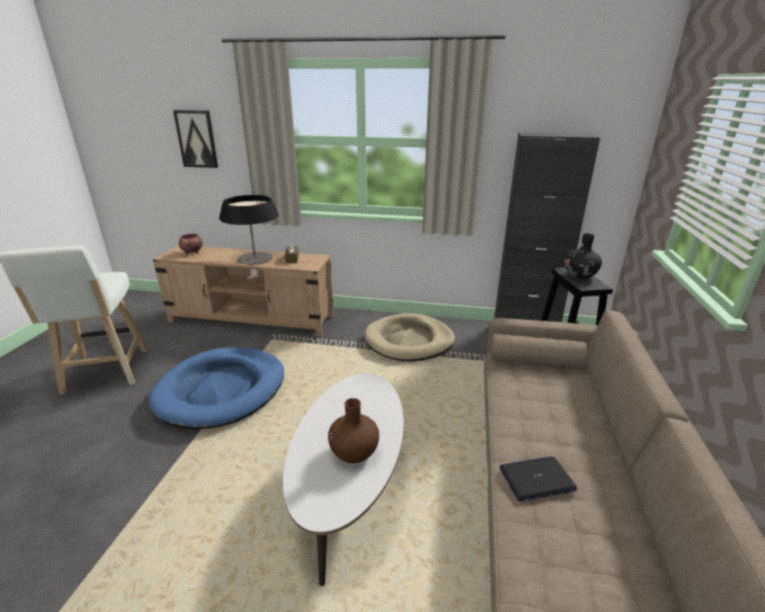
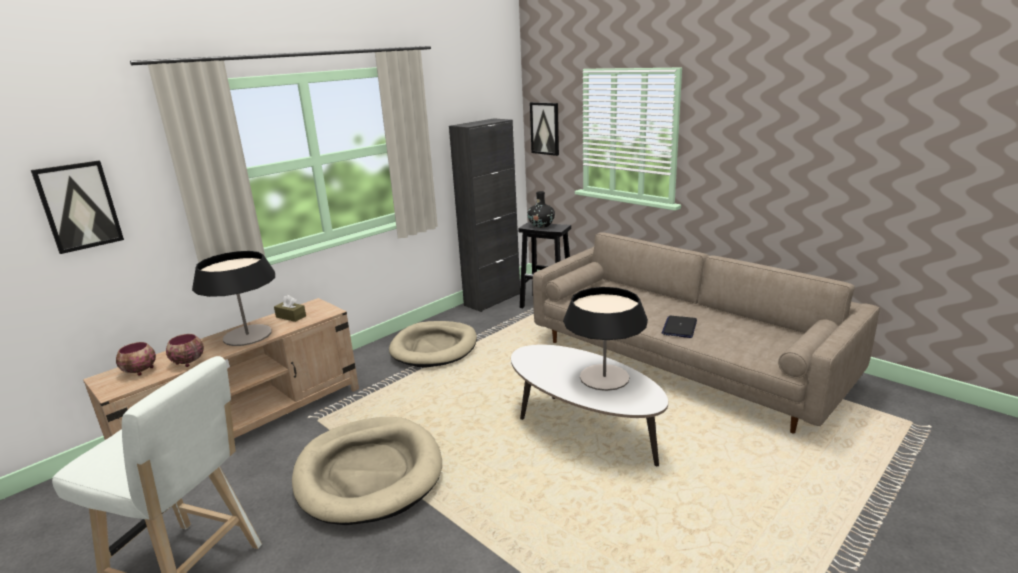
camera: 55 degrees left, 5 degrees down
blue dog bed [148,347,284,429] -> beige dog bed [292,417,442,525]
brown vase [328,398,379,463] -> table lamp [563,287,648,391]
none -> bowl [166,334,204,367]
none -> picture [530,102,559,156]

